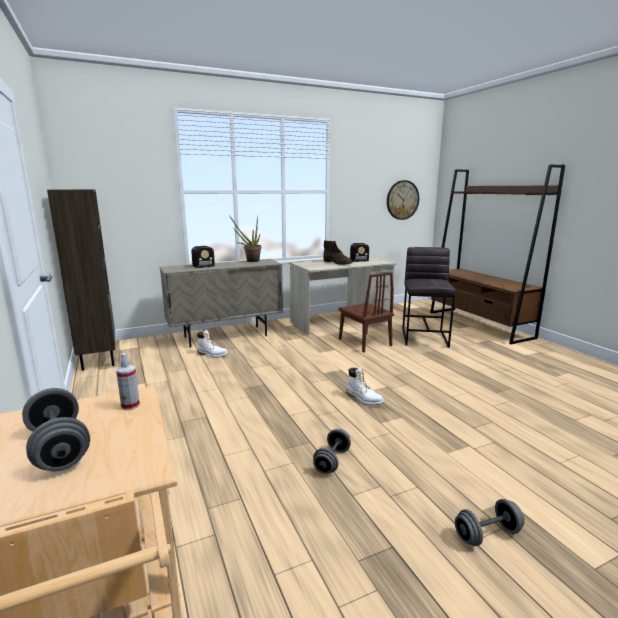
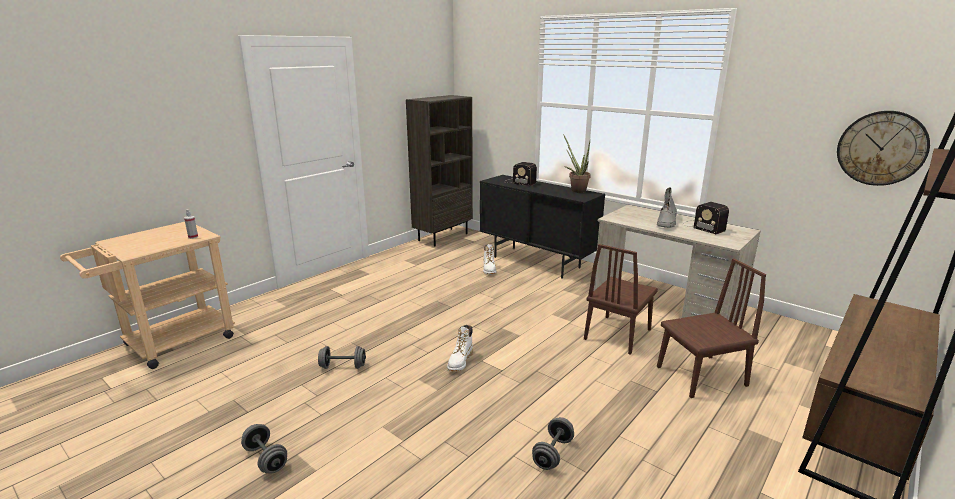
camera: 65 degrees right, 5 degrees up
grey dumbbell [22,388,90,471] -> grey dumbbell moved to [532,417,574,470]
beige cabinet [160,259,283,348] -> black cabinet [480,175,605,279]
brown boot [323,240,353,265] -> grey boot [657,187,677,228]
grey stool [402,247,456,348] -> brown chair [657,258,766,398]

